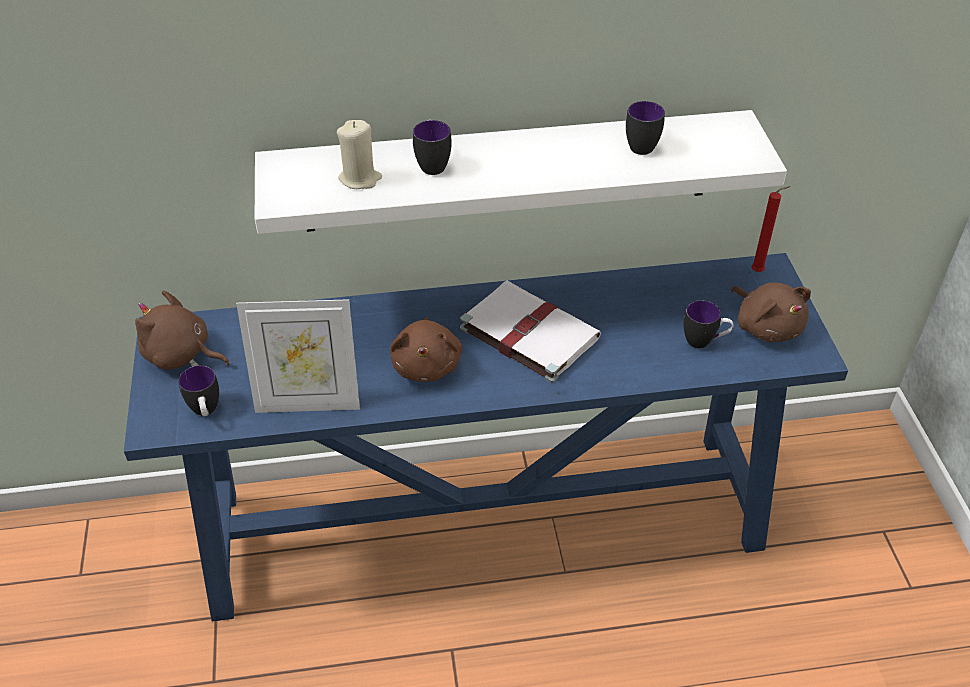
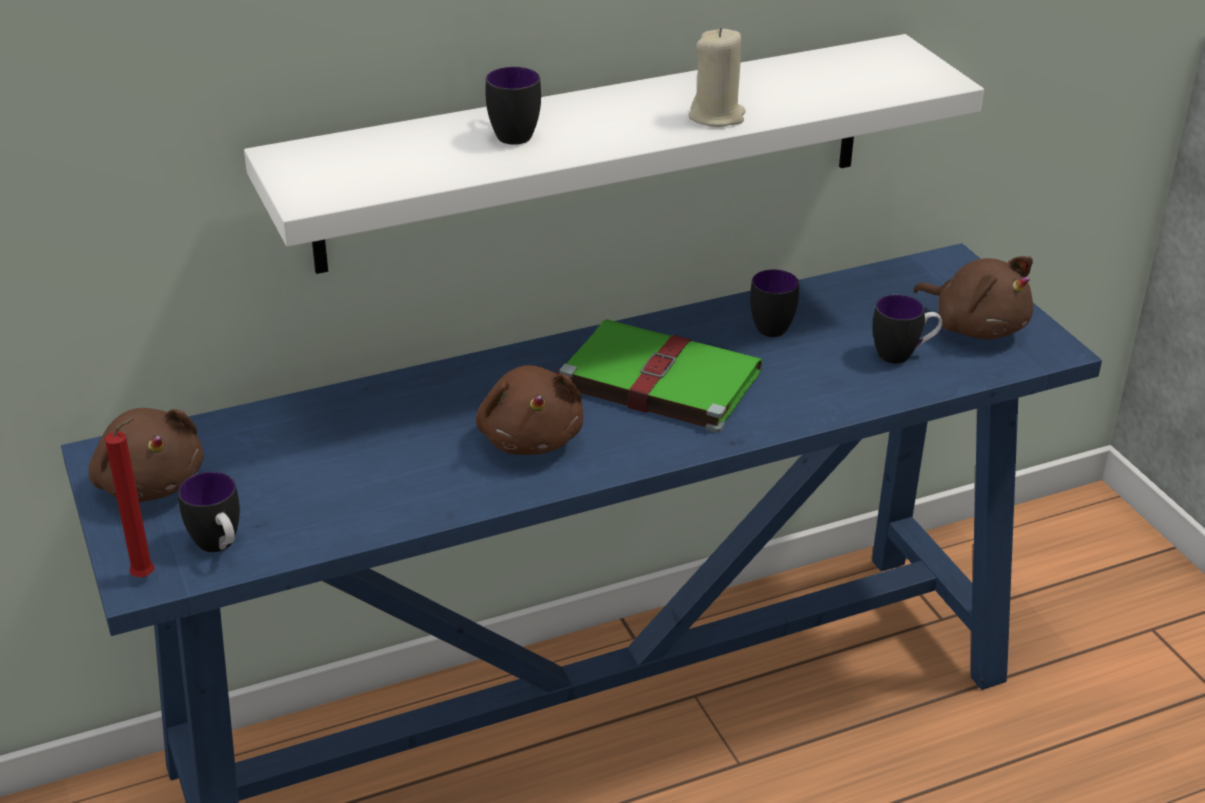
camera: 15 degrees left, 10 degrees down
brown plush toy [135,291,230,370] -> brown plush toy turned 135 degrees counterclockwise [89,408,204,502]
picture frame [236,299,360,413] -> none
beige candle [337,120,382,189] -> beige candle moved to [688,28,746,127]
white book [460,280,601,383] -> green book [556,319,762,433]
mug [626,101,665,155] -> mug moved to [750,269,799,337]
red candle [751,186,790,272] -> red candle moved to [105,418,154,577]

